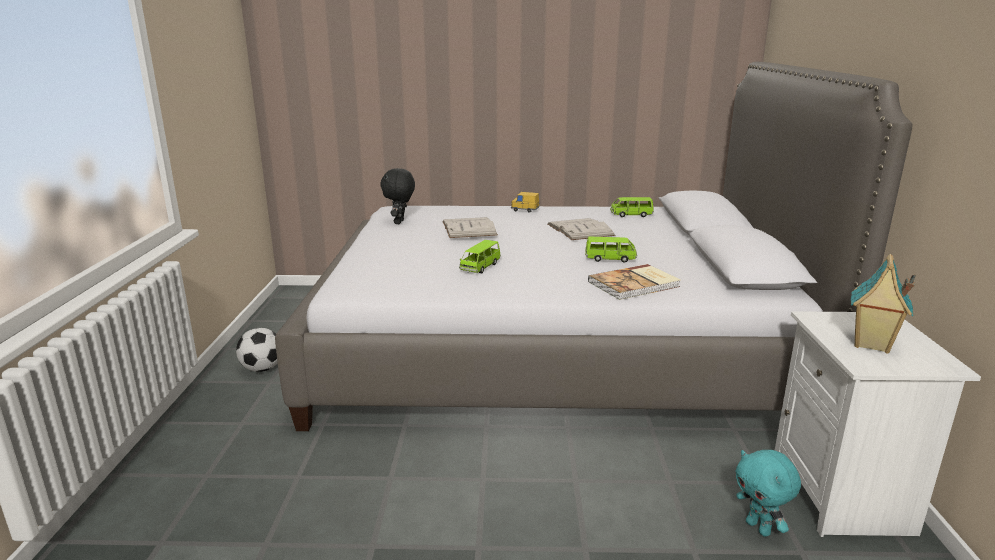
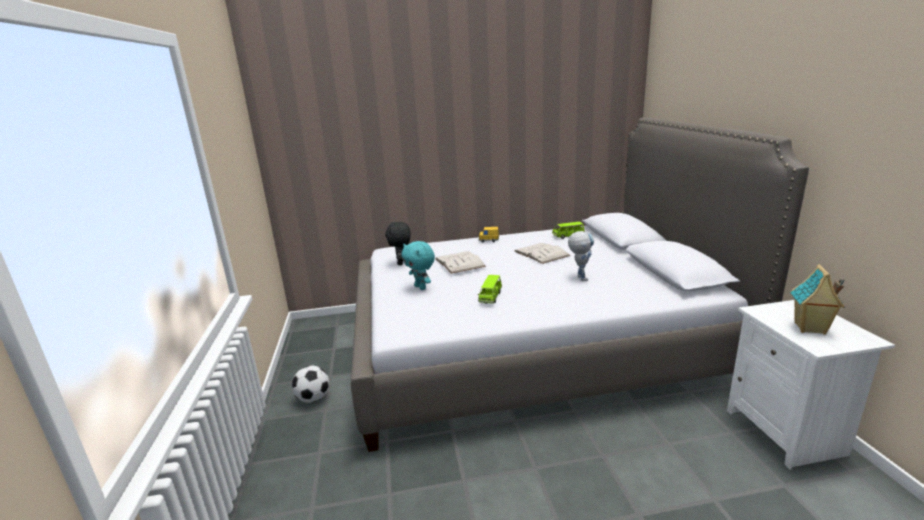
camera: 10 degrees left, 0 degrees up
green toy car [585,237,637,263] -> toy robot [568,231,594,281]
book [588,264,681,300] -> none
turquoise plush toy [735,450,801,537] -> turquoise plush toy moved to [402,241,435,290]

